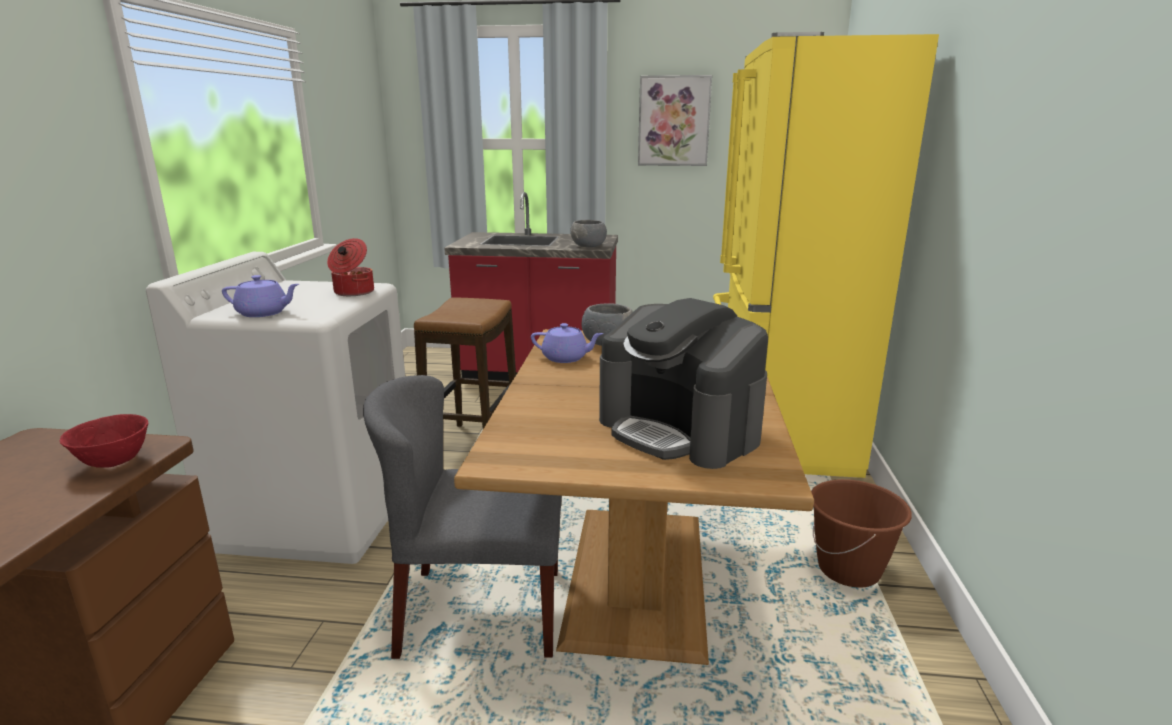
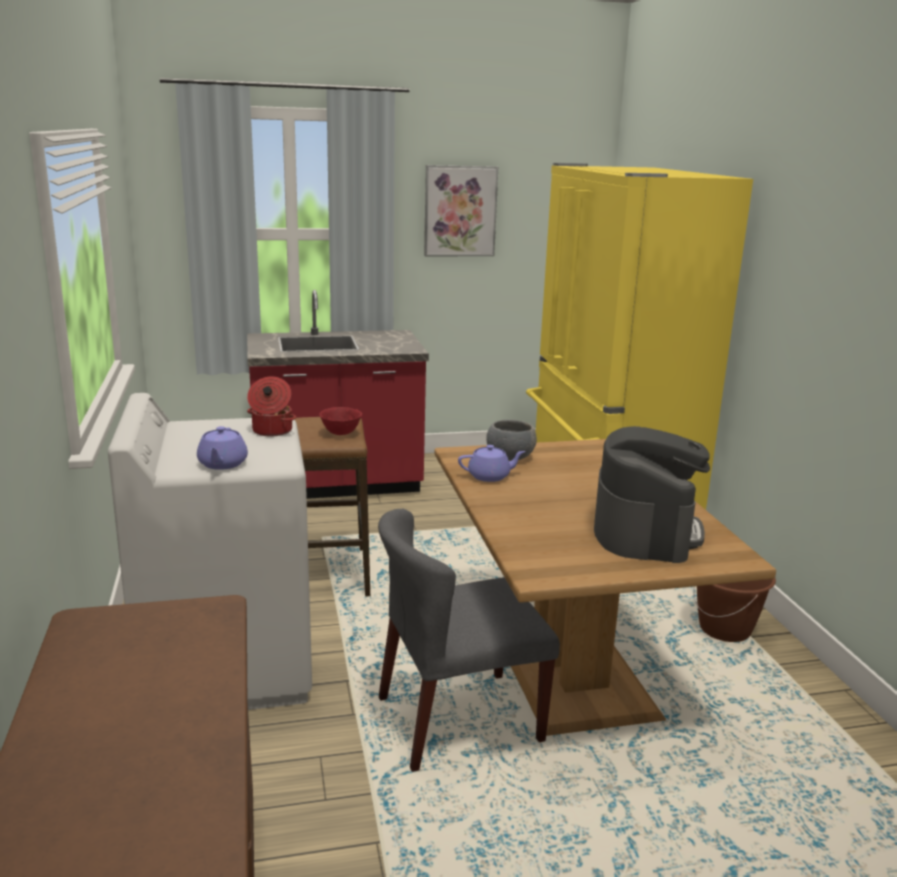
camera: 20 degrees left, 0 degrees up
red bowl [60,414,148,468] -> red bowl moved to [319,407,362,435]
purple teapot [222,275,299,317] -> purple teapot turned 105 degrees clockwise [197,426,248,470]
grey bowl [570,220,607,247] -> none
coffee machine [599,298,768,469] -> coffee machine turned 105 degrees counterclockwise [594,426,710,563]

